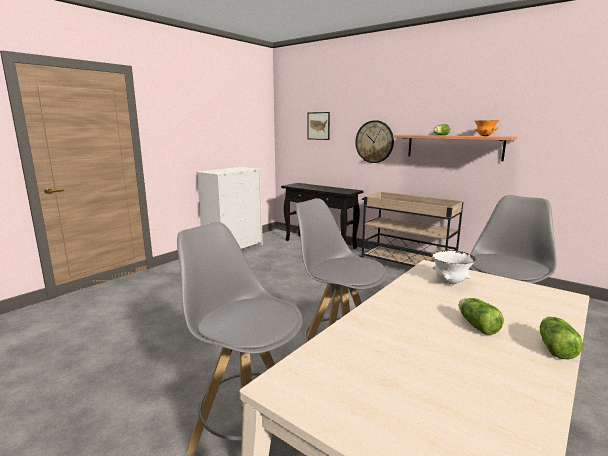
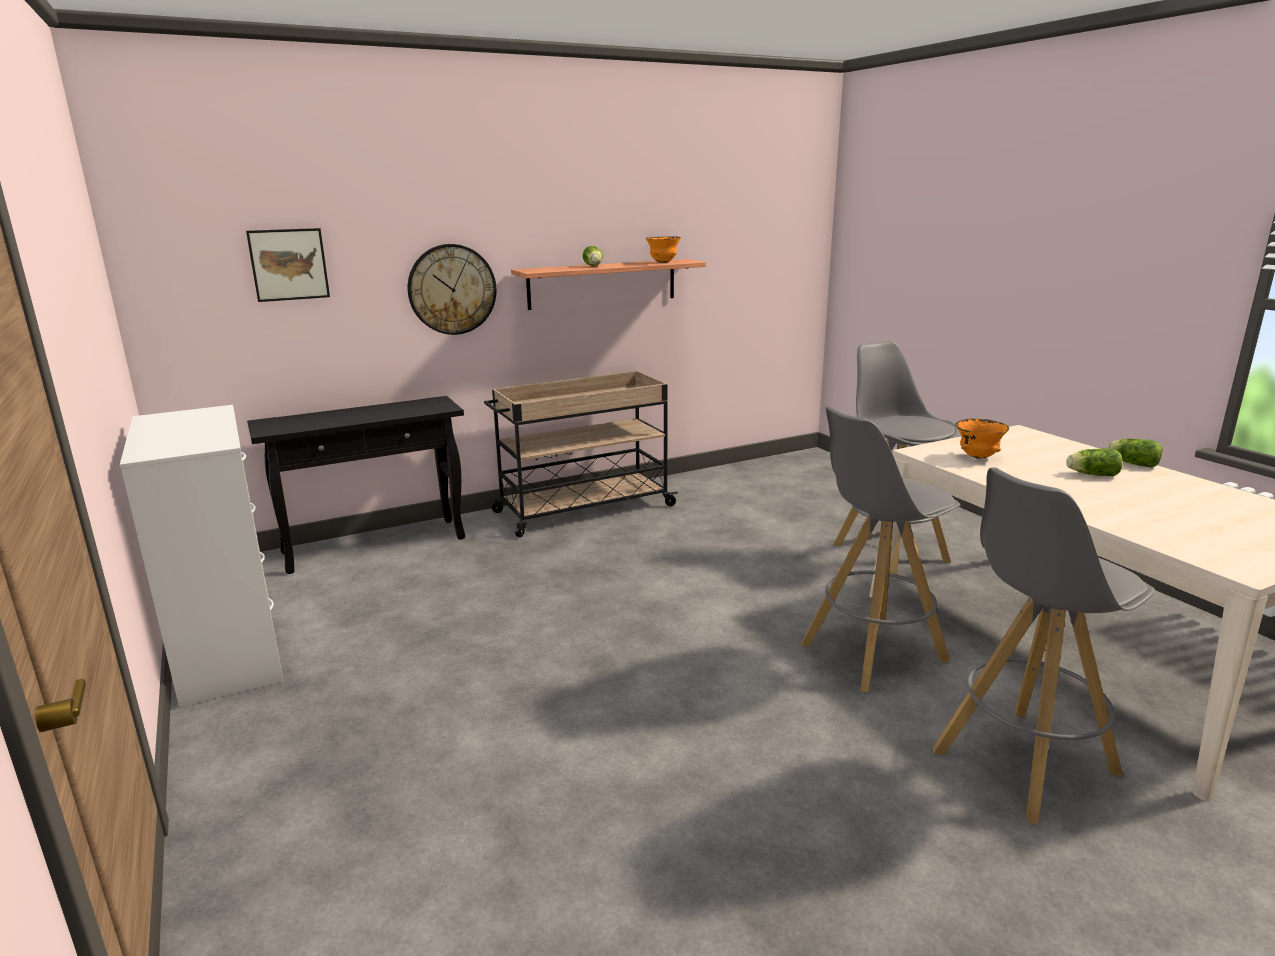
camera: 65 degrees left, 5 degrees up
white bowl [431,250,476,284] -> orange bowl [955,419,1009,459]

